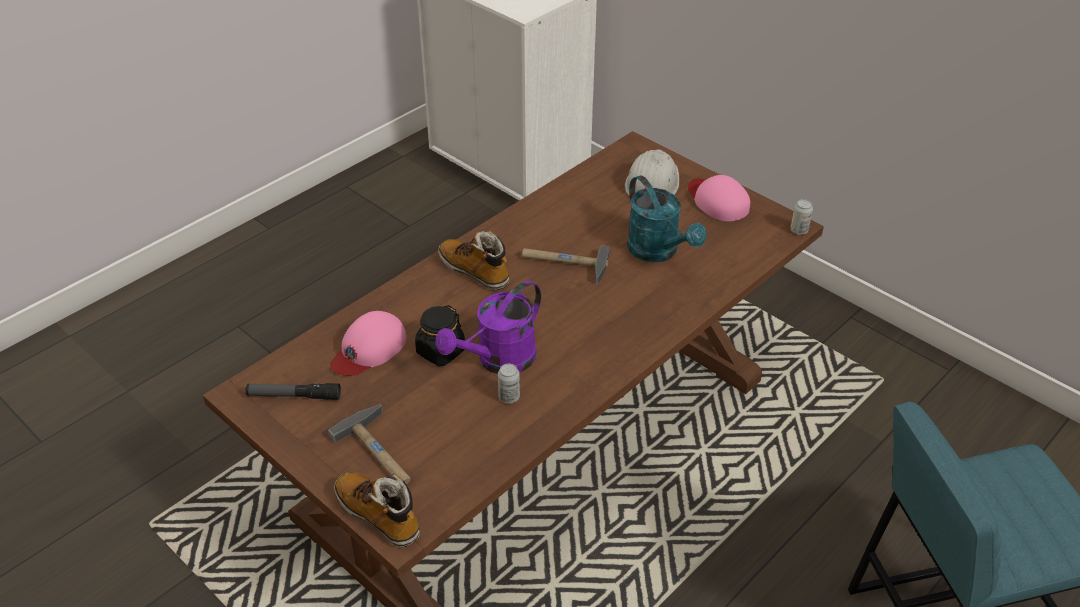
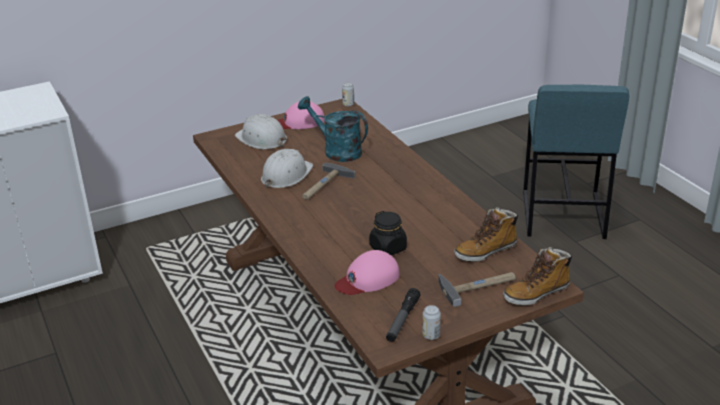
camera: 70 degrees left, 10 degrees down
pink cap [330,311,407,376] -> pink cap turned 90 degrees clockwise [335,250,400,295]
purple watering can [435,281,541,374] -> none
boot [438,231,509,290] -> boot moved to [454,207,518,262]
can [498,364,520,404] -> can moved to [422,305,441,340]
turquoise watering can [627,176,707,262] -> turquoise watering can turned 135 degrees counterclockwise [298,96,368,162]
none -> white hard hat [261,149,313,189]

